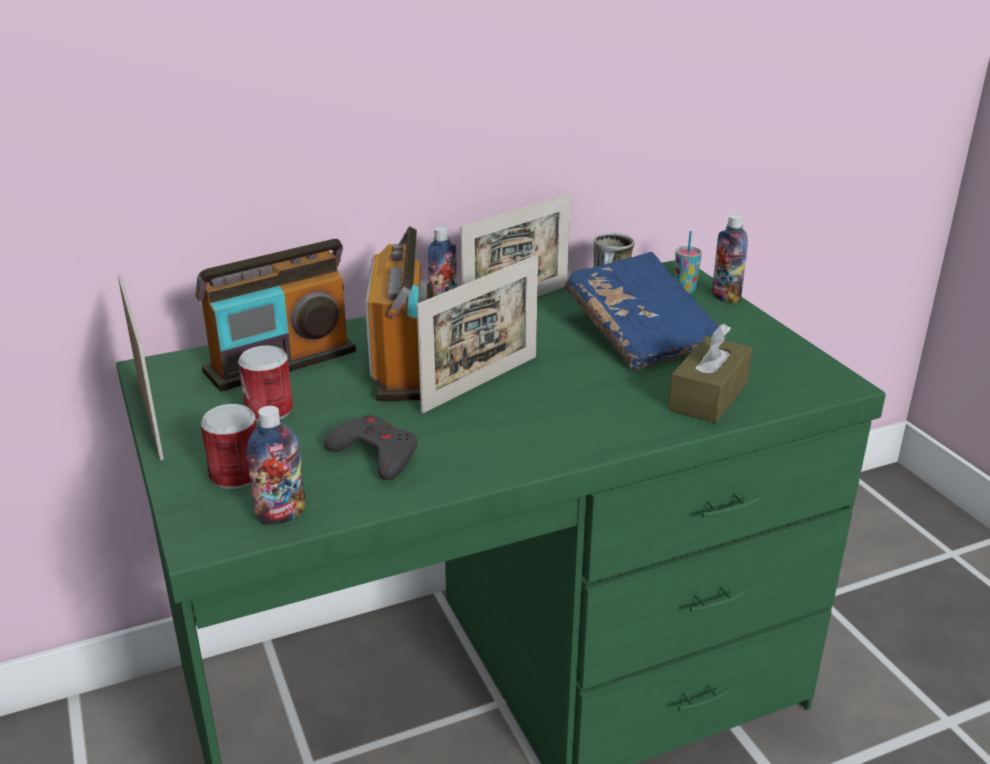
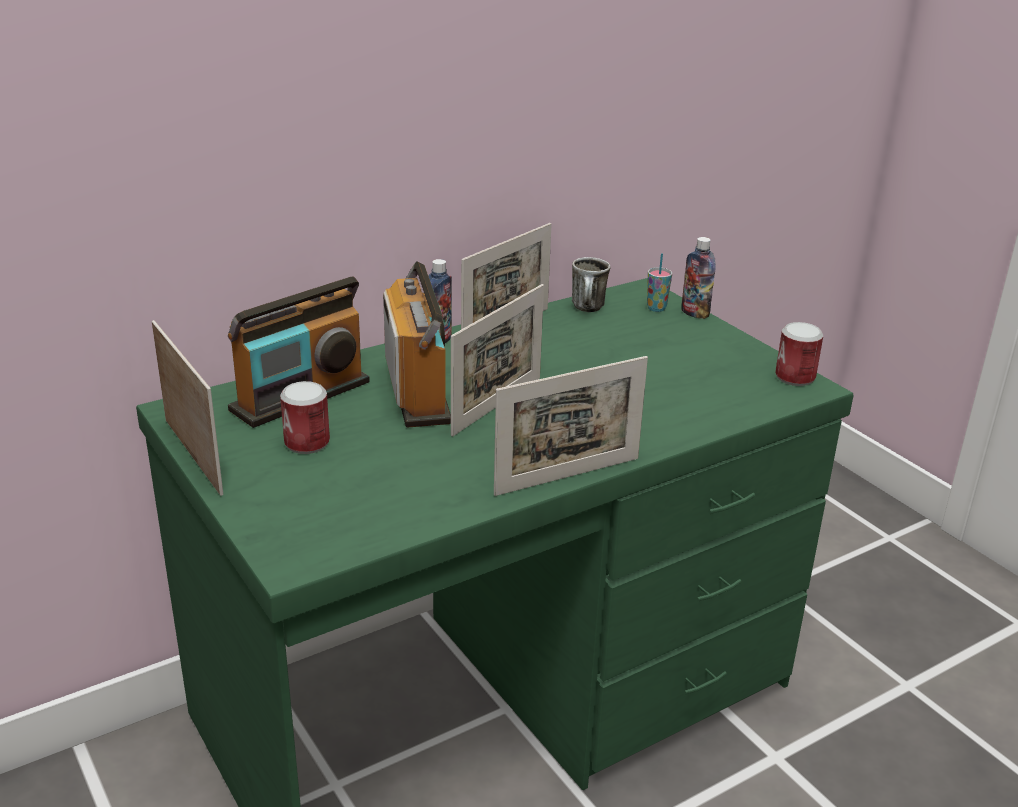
camera: 10 degrees left, 0 degrees up
can [201,404,257,489] -> can moved to [776,322,823,386]
bottle [246,406,305,525] -> none
grey game controller [324,414,417,480] -> none
blue book [564,252,727,371] -> none
brown tissue box [668,324,753,423] -> none
none -> picture frame [494,356,648,496]

